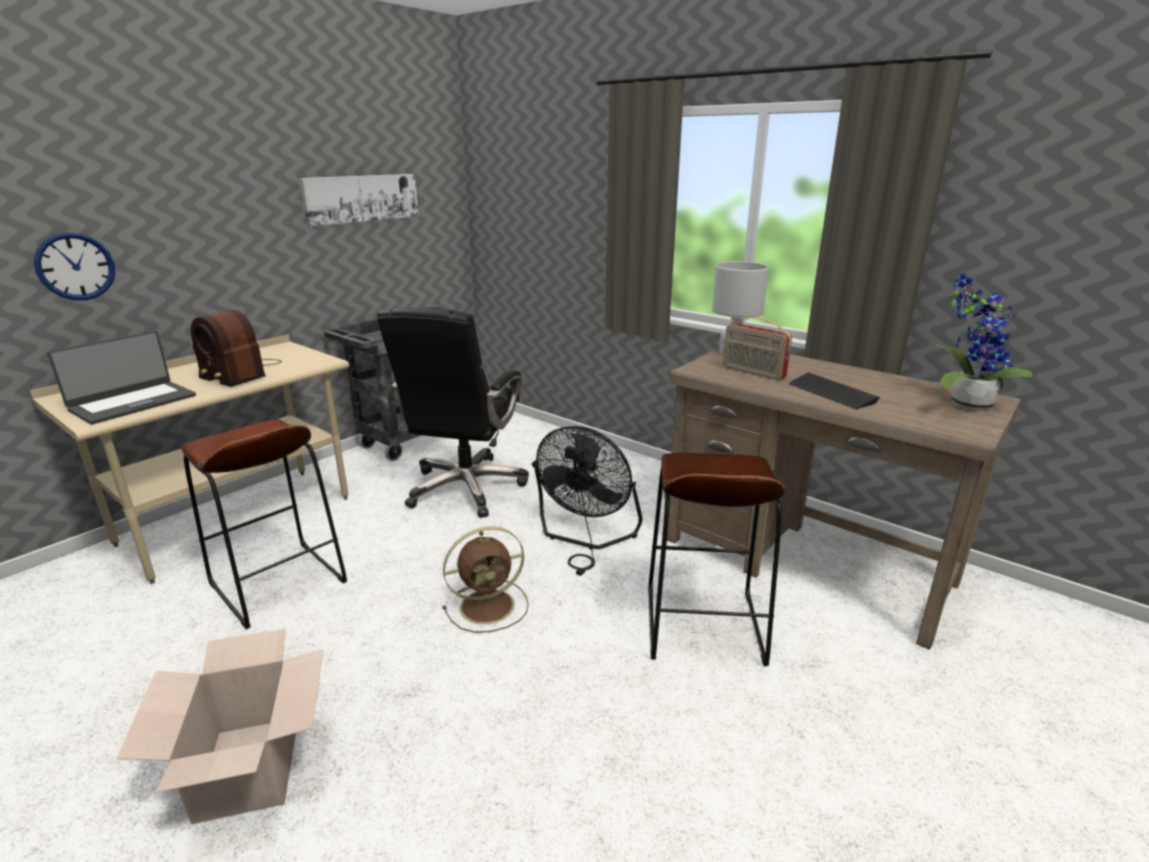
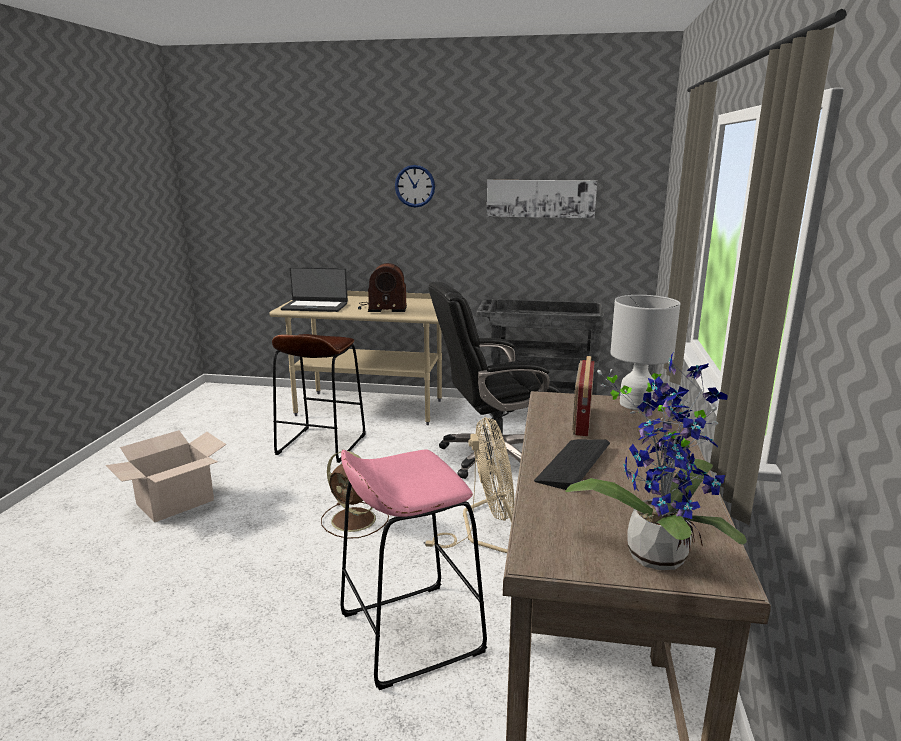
camera: 60 degrees right, 5 degrees down
wall clock [34,233,115,300] -> wall clock moved to [395,165,435,207]
radio [191,310,282,387] -> radio turned 90 degrees counterclockwise [358,263,407,312]
black fan [532,426,642,576] -> beige fan [423,417,514,553]
brown stool [648,452,785,666] -> pink stool [341,449,487,690]

